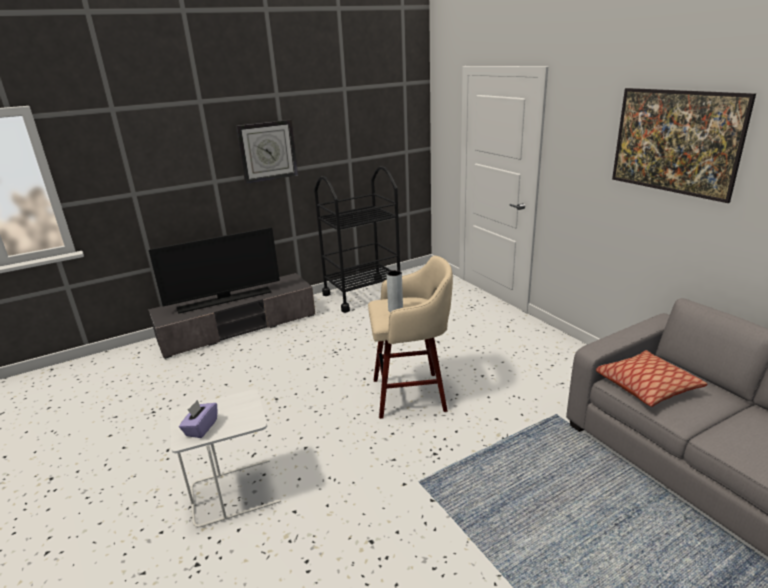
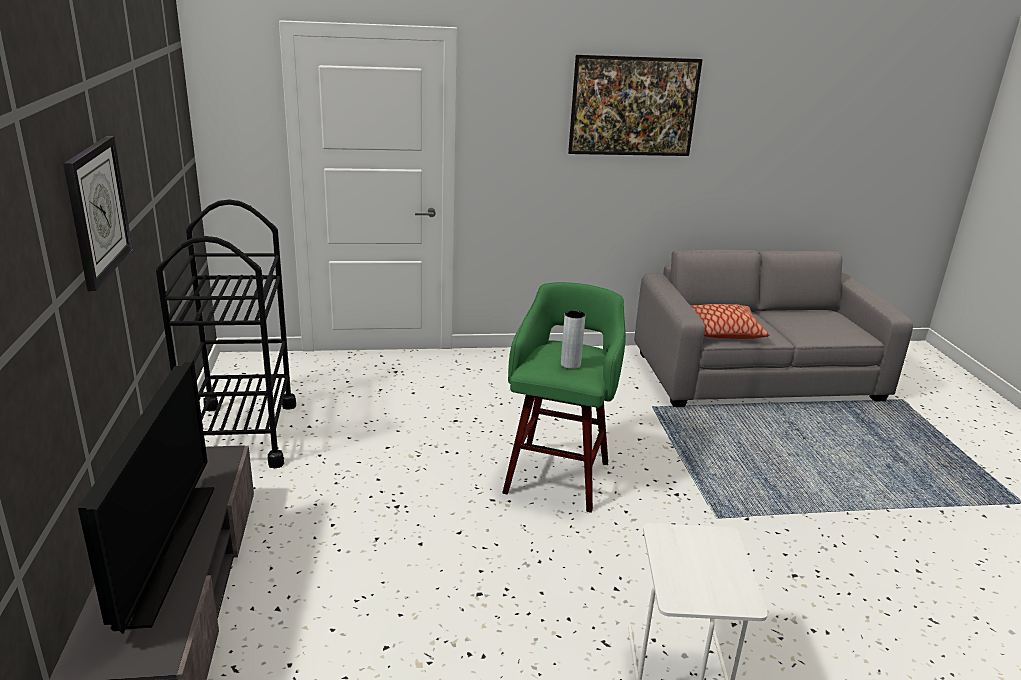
camera: 70 degrees left, 0 degrees up
purple tissue box [179,400,217,438] -> none
beige stool [368,256,453,419] -> green stool [502,282,626,513]

